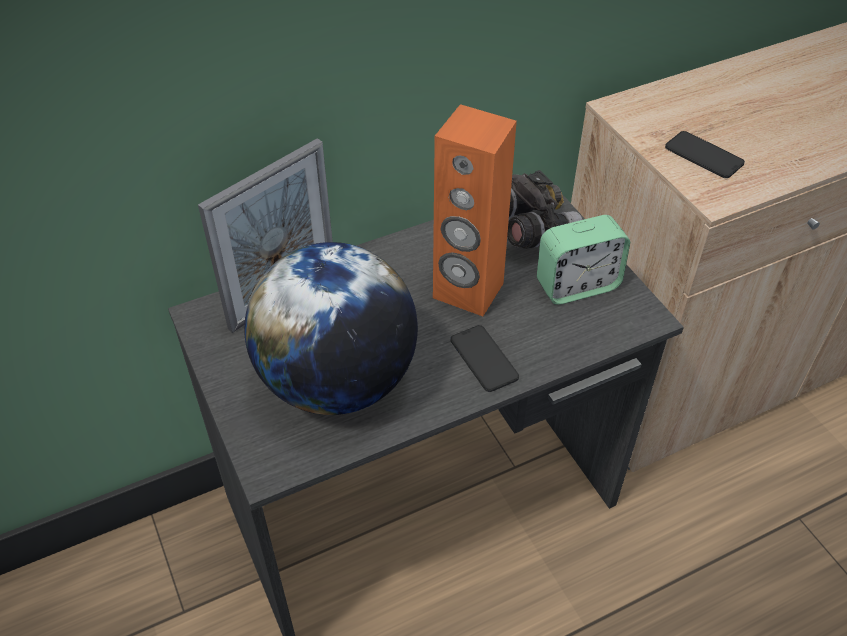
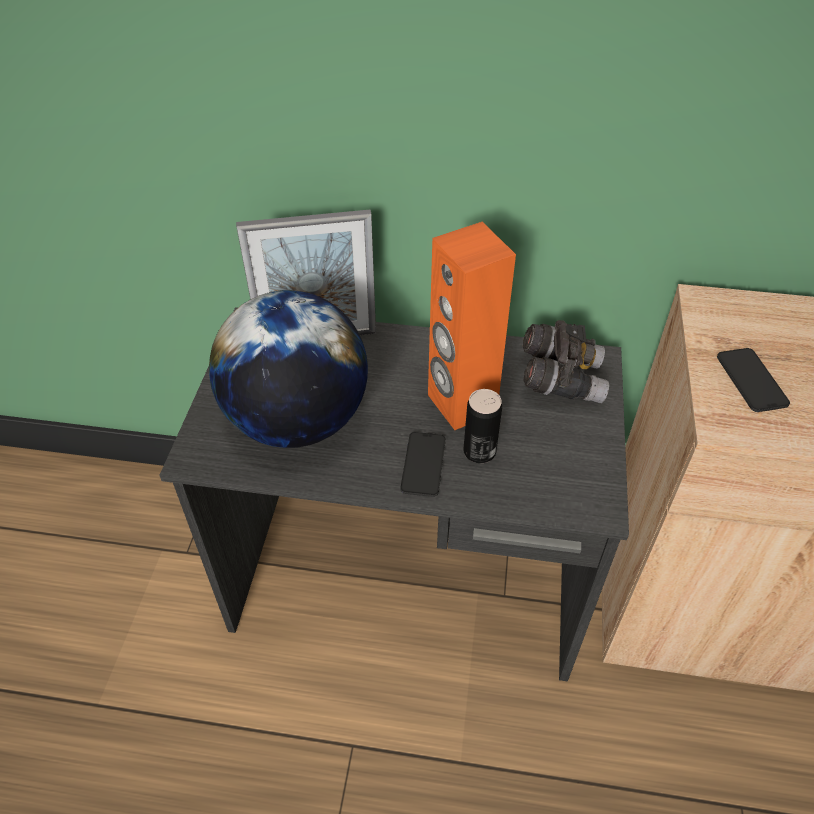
camera: 35 degrees right, 0 degrees up
alarm clock [537,215,630,305] -> none
none -> can [463,389,502,463]

